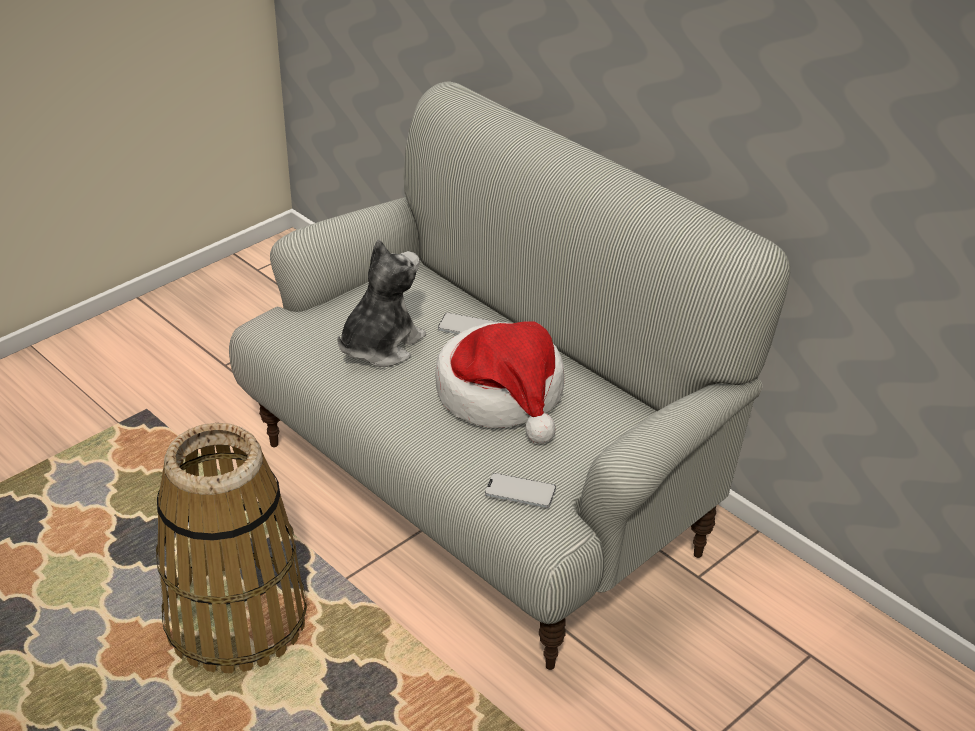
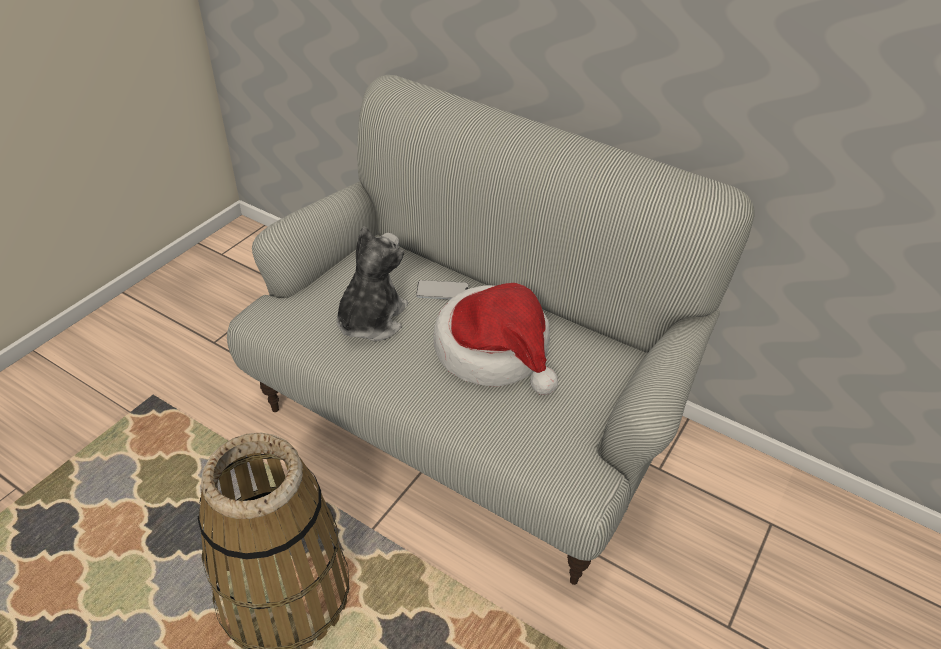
camera: 15 degrees left, 5 degrees up
phone [485,473,556,508] -> none

